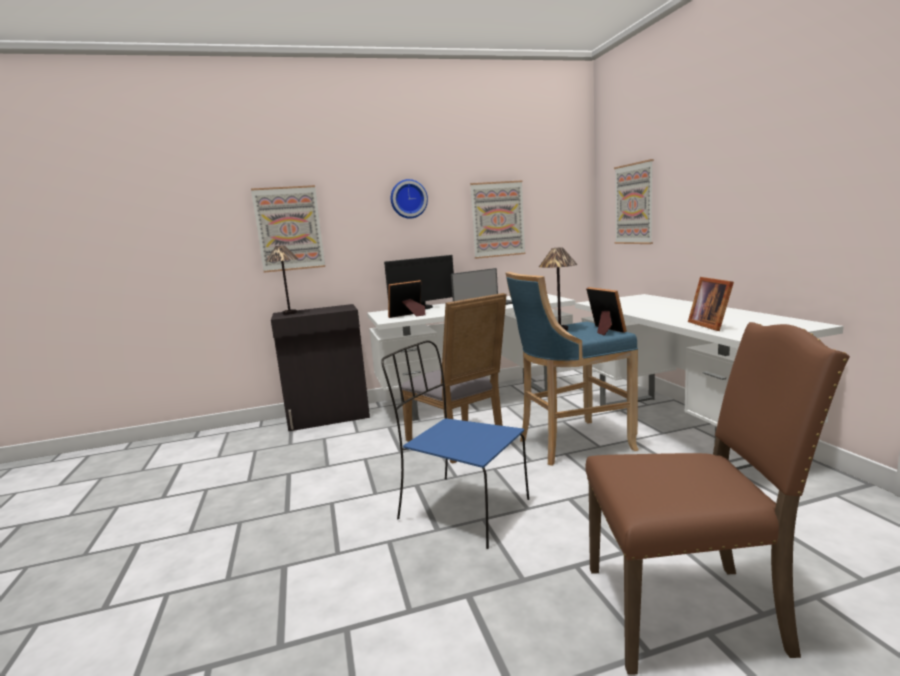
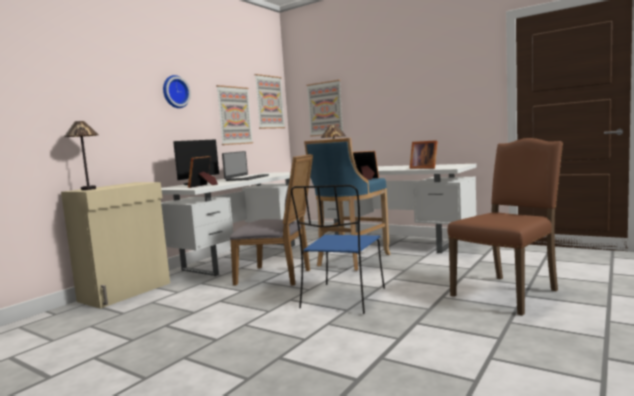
camera: 40 degrees left, 5 degrees down
picture [251,185,325,273] -> picture moved to [254,74,285,129]
black cabinet [271,304,370,432] -> beige cabinet [61,182,170,309]
blue chair [381,340,529,549] -> blue chair turned 60 degrees counterclockwise [291,185,385,314]

